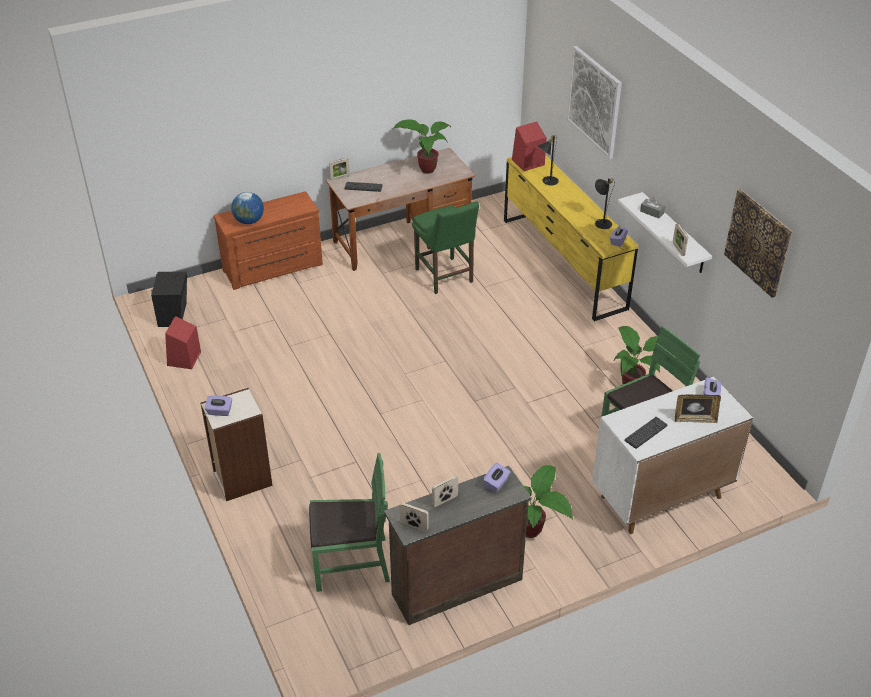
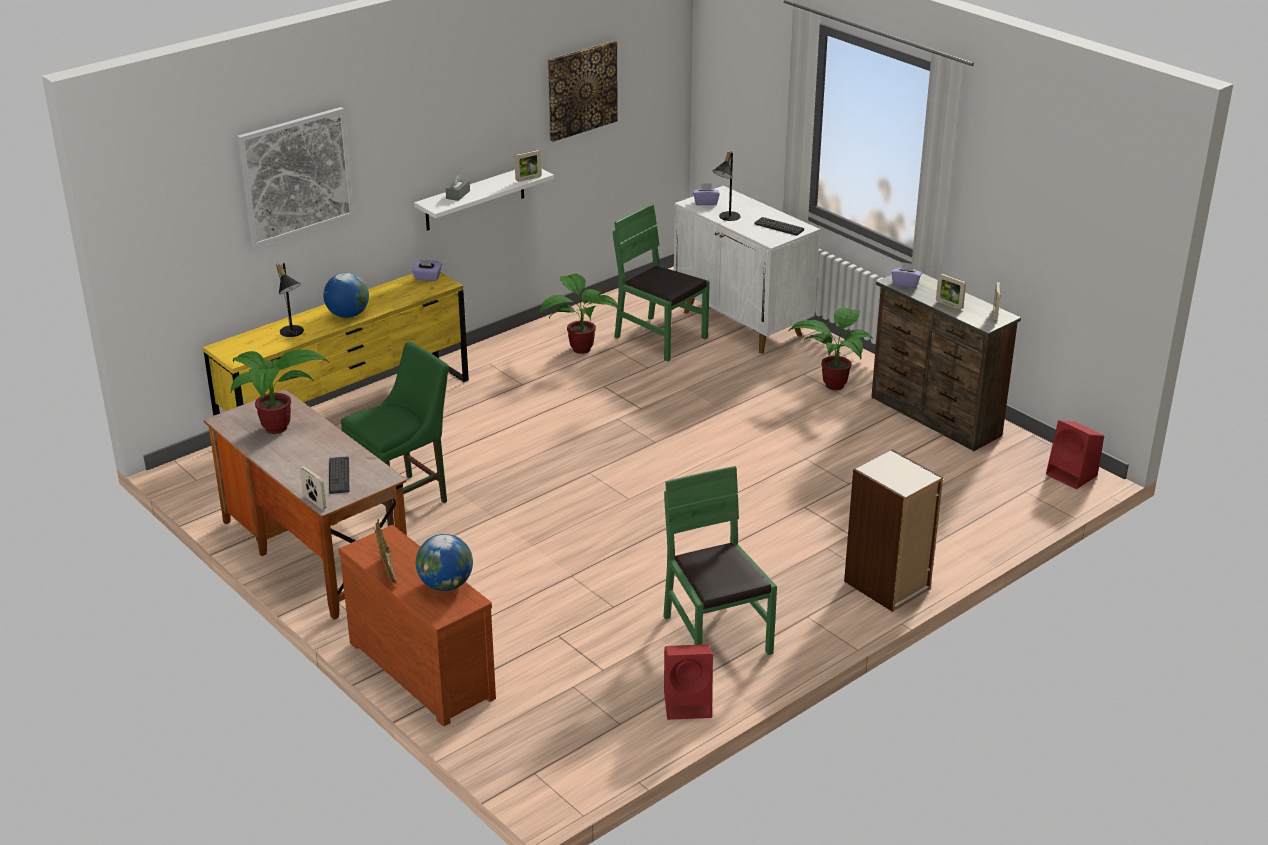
camera: 105 degrees left, 10 degrees down
black speaker [151,272,187,327] -> none
purple tissue box [205,395,232,416] -> none
green chair [309,453,390,592] -> green chair moved to [663,466,777,655]
red speaker [512,122,547,171] -> red speaker moved to [1046,420,1104,489]
black table lamp [595,178,615,229] -> black table lamp moved to [712,151,740,221]
picture frame [675,394,721,423] -> picture frame moved to [375,519,397,584]
none -> globe [323,273,369,318]

